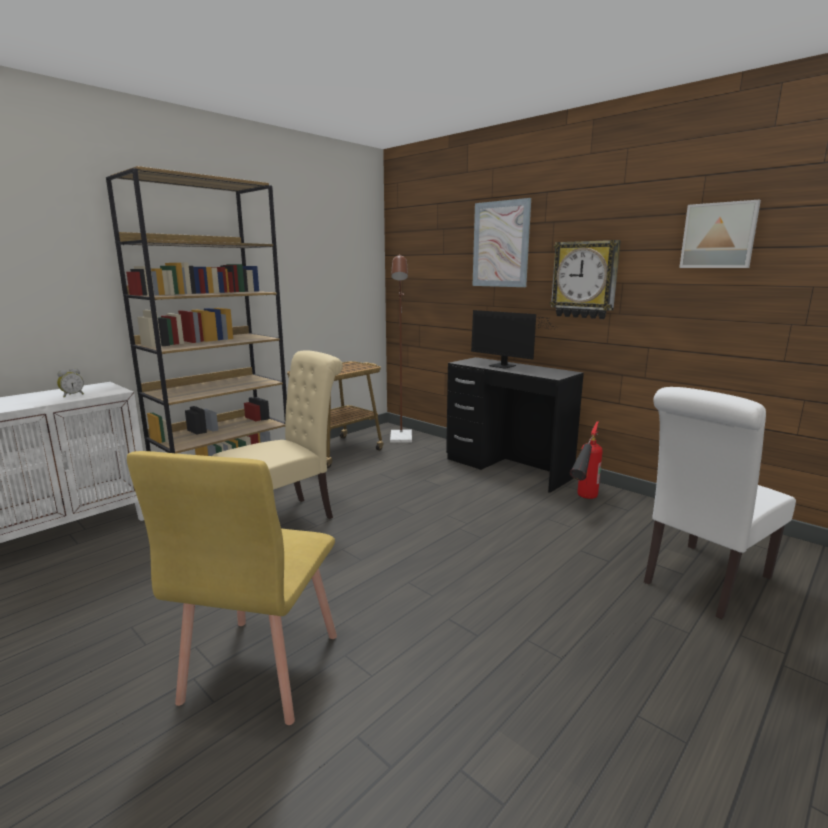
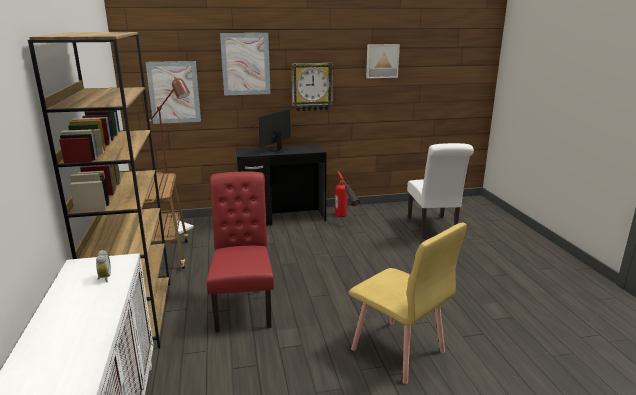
camera: 55 degrees left, 5 degrees up
beige chair [212,350,343,519] -> red chair [207,172,274,333]
monitor [471,310,558,369] -> monitor turned 135 degrees clockwise [250,109,291,153]
none -> picture [145,61,201,124]

